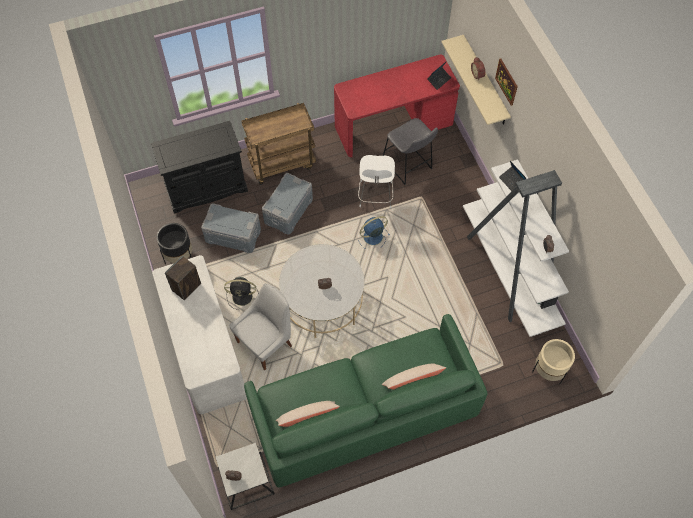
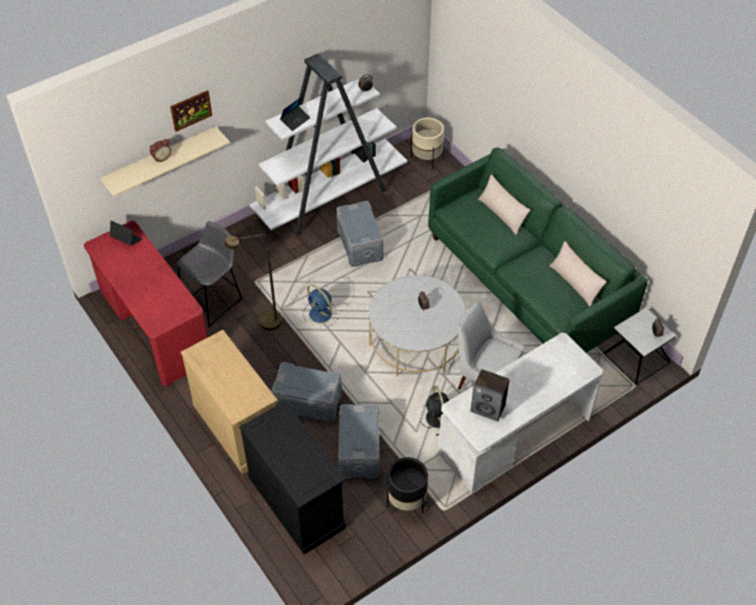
camera: 105 degrees left, 10 degrees down
brown cart [241,103,316,185] -> beige dresser [180,330,278,474]
white chair [358,155,395,208] -> brown floor lamp [224,234,282,330]
none -> grey storage box [336,201,384,267]

